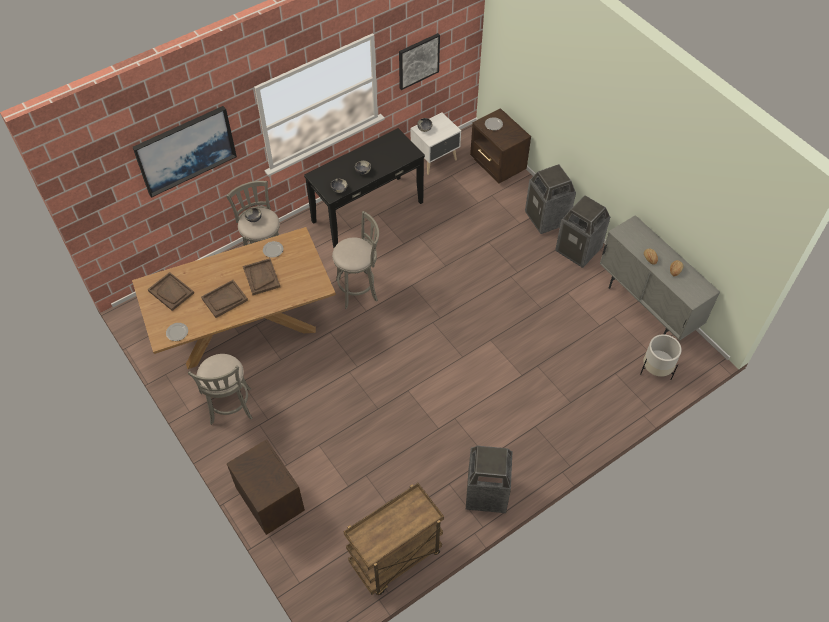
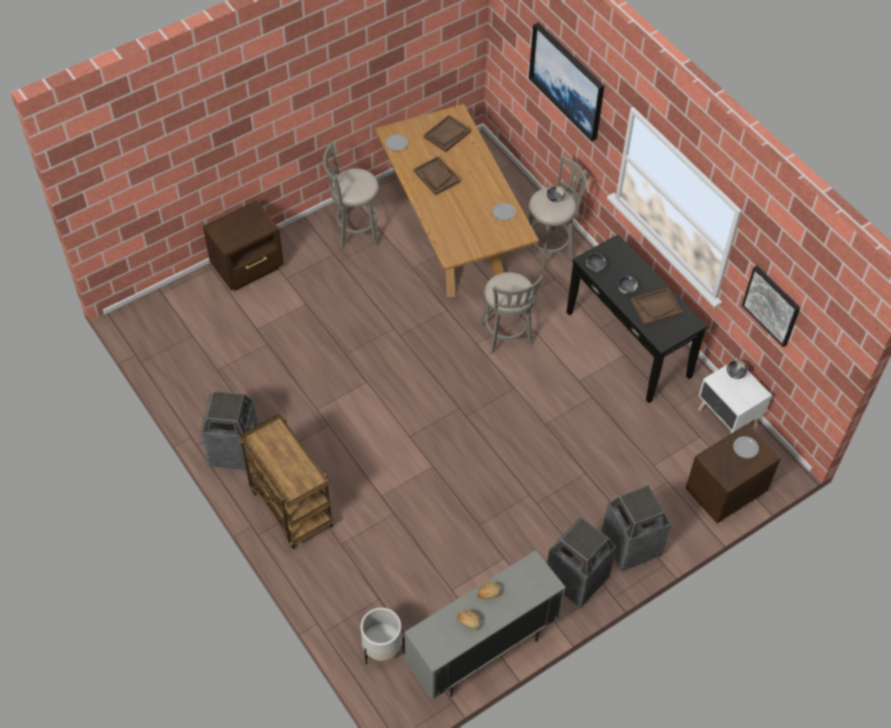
camera: 90 degrees right, 0 degrees up
brown tray [243,258,280,295] -> brown tray moved to [631,288,683,326]
brown cart [343,483,444,595] -> brown cart moved to [239,414,334,549]

